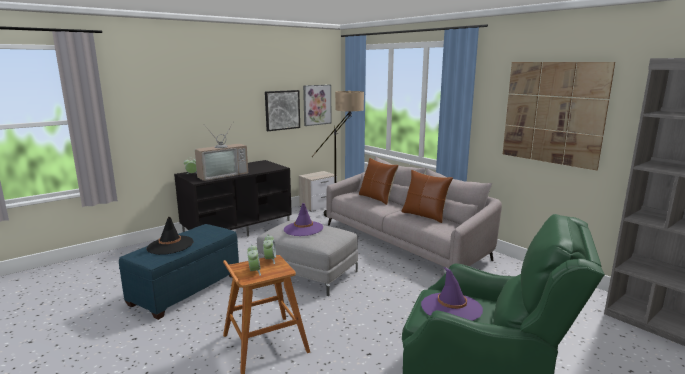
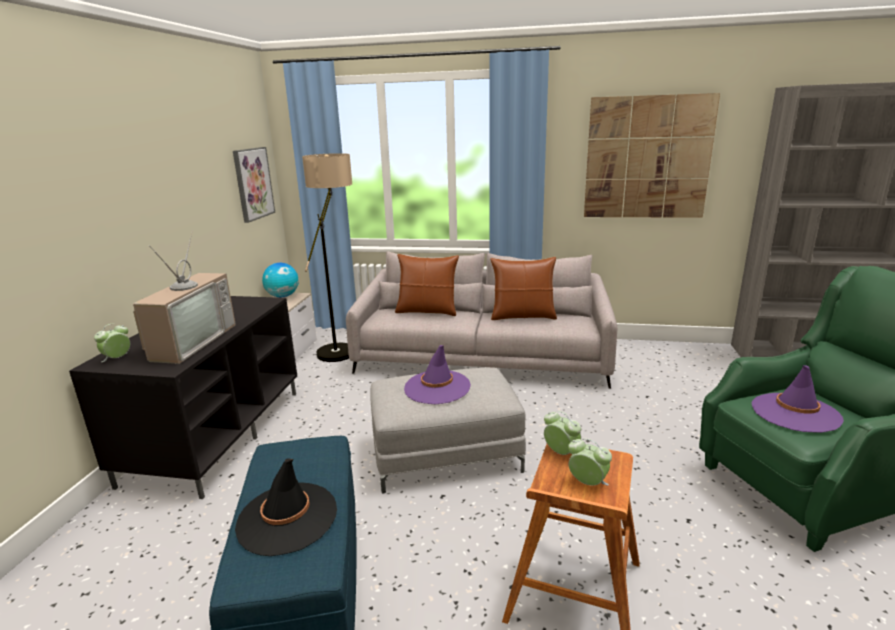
camera: 40 degrees left, 5 degrees up
picture [265,90,300,131] -> none
none -> globe [262,263,299,297]

